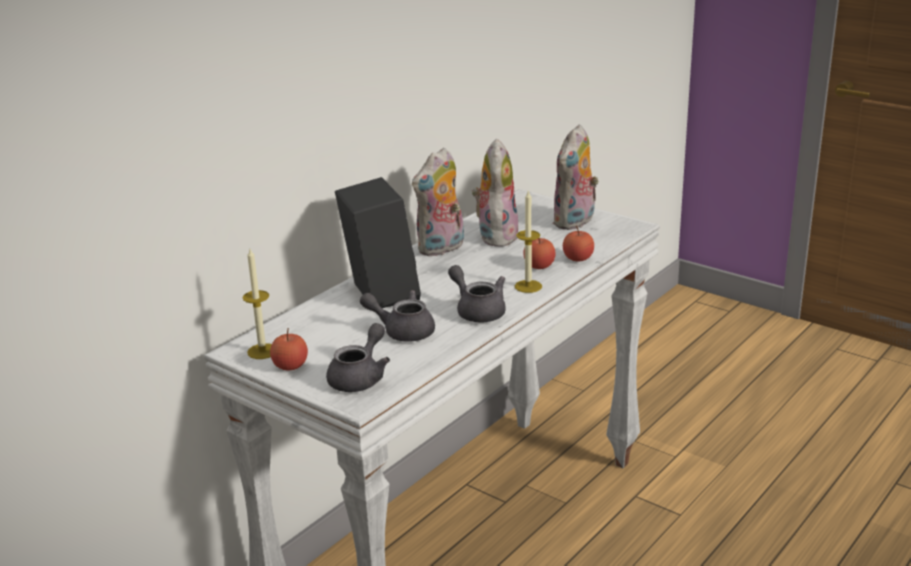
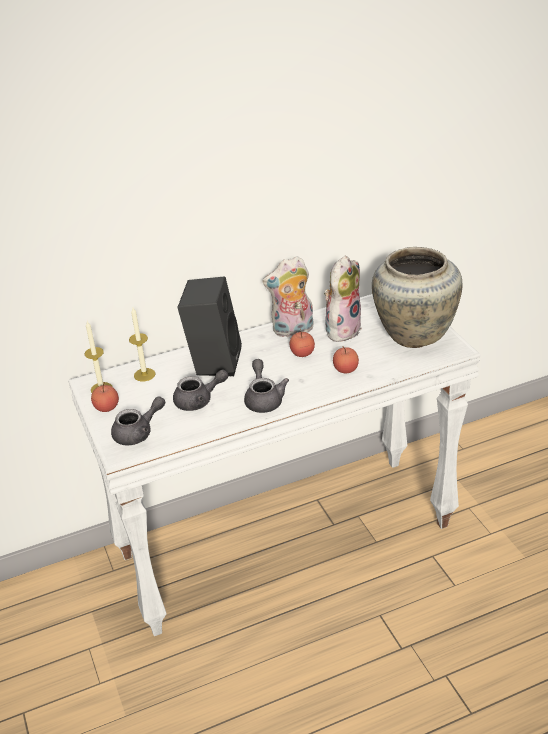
camera: 30 degrees right, 10 degrees up
grey teapot [360,290,435,342] -> grey teapot turned 120 degrees clockwise [173,370,228,411]
candle [515,191,542,293] -> candle moved to [129,308,155,381]
plush toy [552,124,599,230] -> beige vase [372,247,463,348]
apple [563,226,594,262] -> apple moved to [290,329,315,357]

